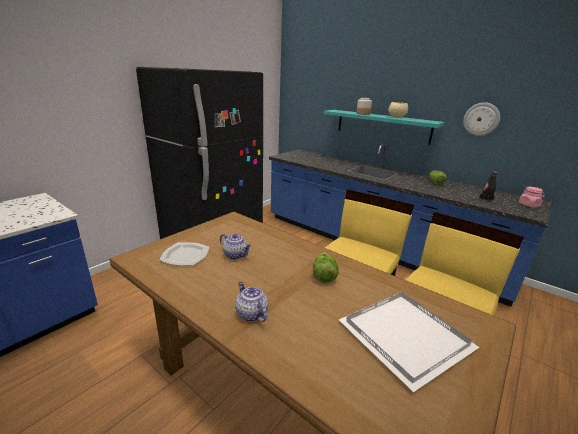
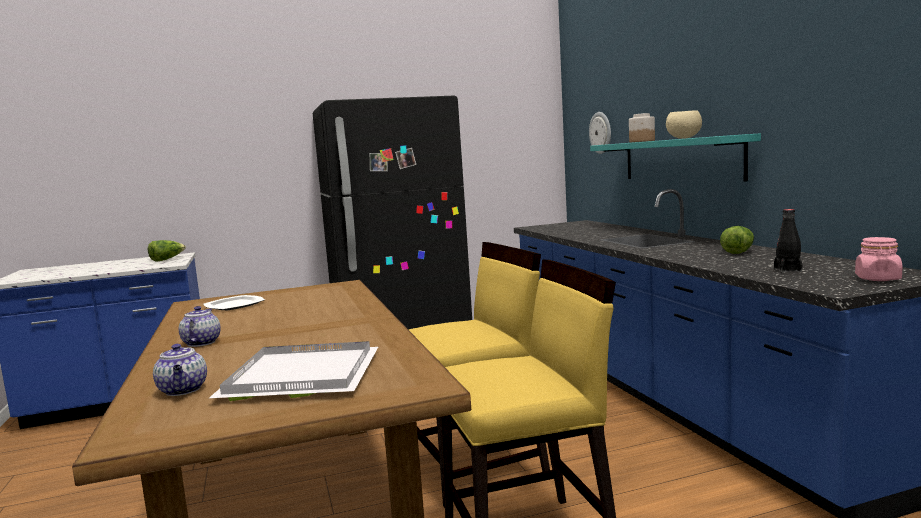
camera: 35 degrees right, 15 degrees down
teapot [220,234,251,260] -> teapot moved to [153,344,207,396]
lettuce [313,253,339,283] -> lettuce moved to [148,240,186,261]
wall clock [463,102,500,136] -> wall clock moved to [589,112,611,154]

